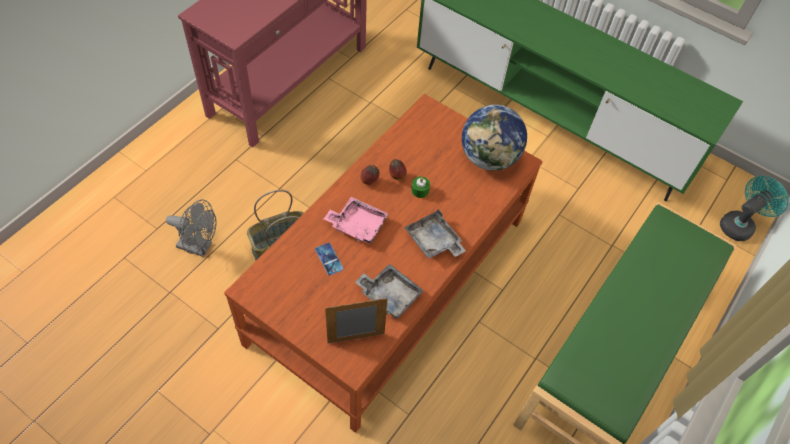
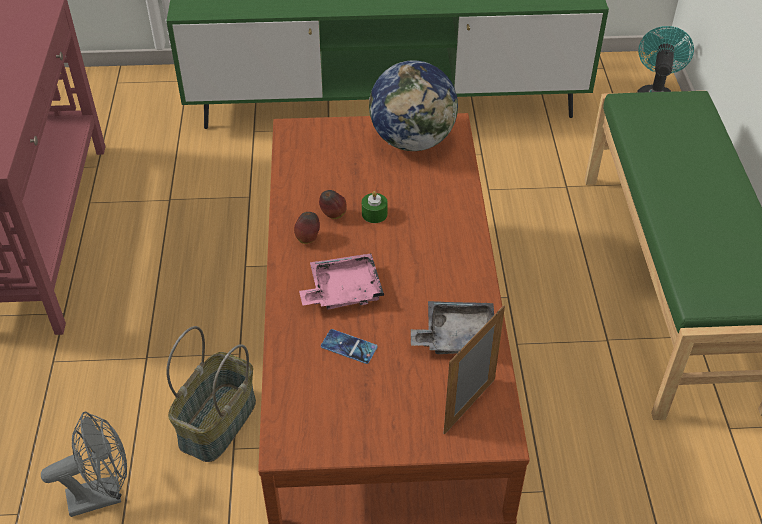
camera: 35 degrees left, 10 degrees down
grey tray [404,209,466,259] -> none

